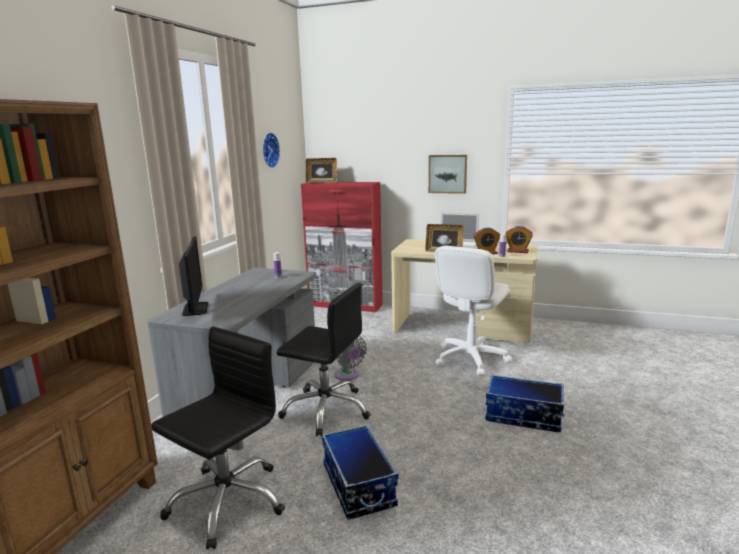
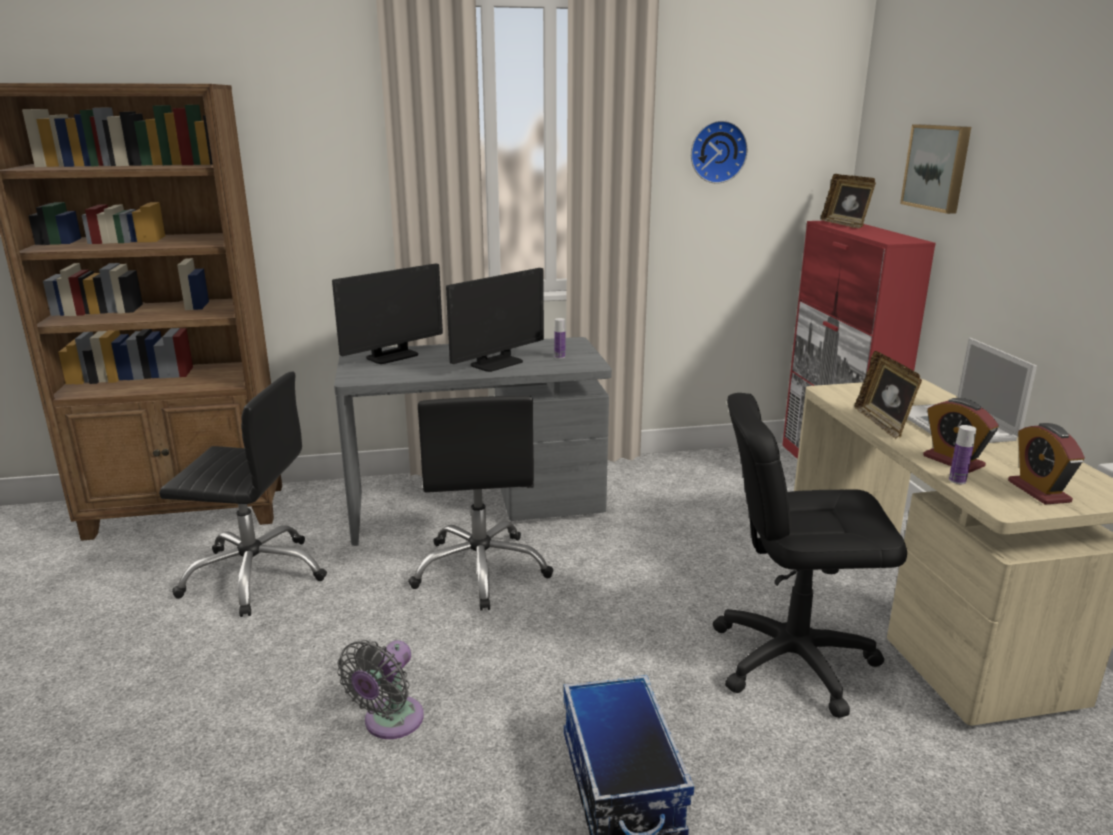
camera: 60 degrees right, 5 degrees up
storage box [322,425,399,520] -> none
grey fan [334,336,367,380] -> grey fan moved to [337,640,424,739]
picture [429,155,467,194] -> picture moved to [900,124,971,214]
white office chair [435,246,512,376] -> black office chair [713,393,907,718]
none -> monitor [446,268,544,372]

